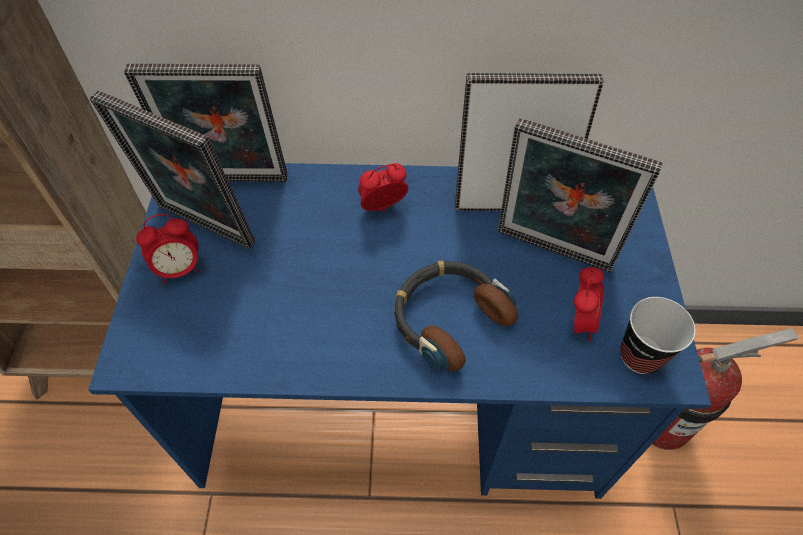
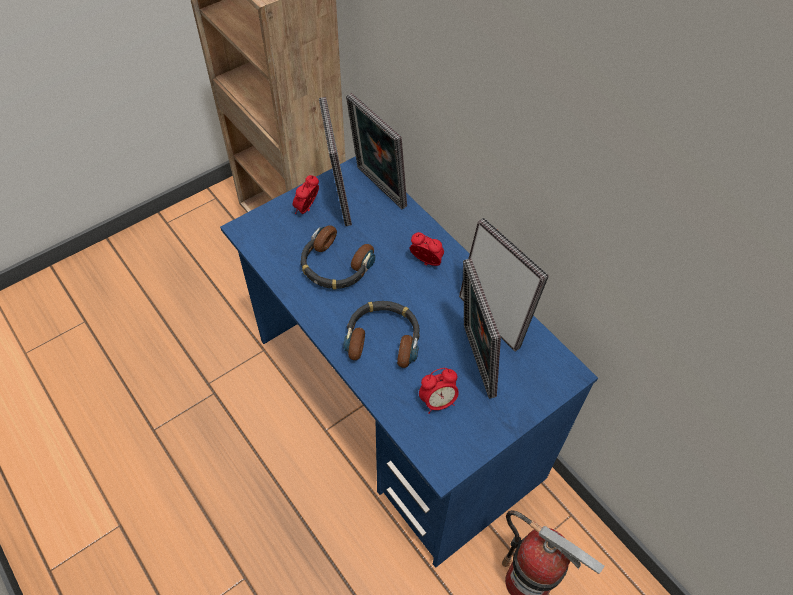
camera: 50 degrees right, 0 degrees up
alarm clock [136,214,201,285] -> alarm clock turned 90 degrees clockwise [292,175,319,214]
cup [620,297,696,374] -> none
none -> headphones [300,225,375,290]

